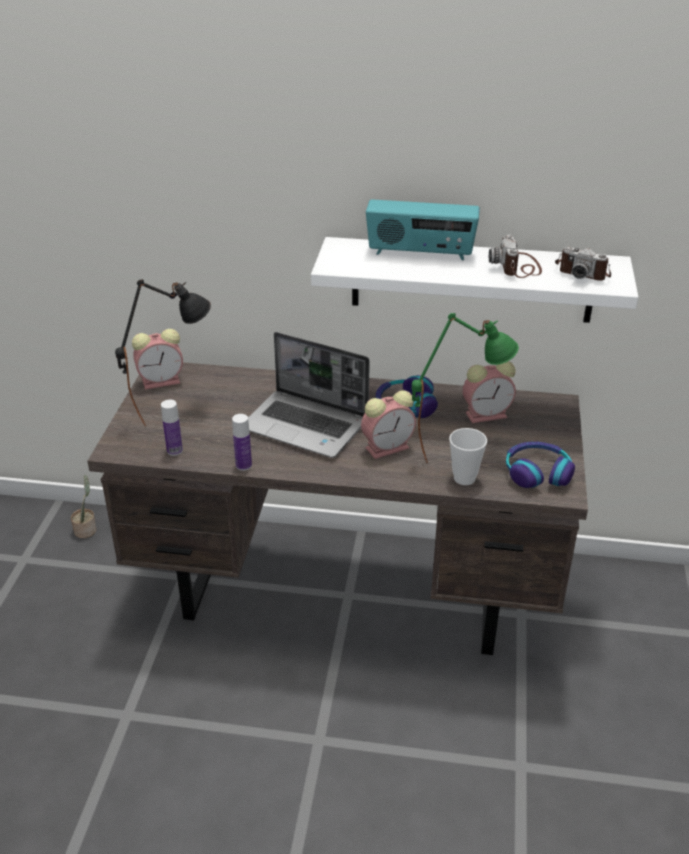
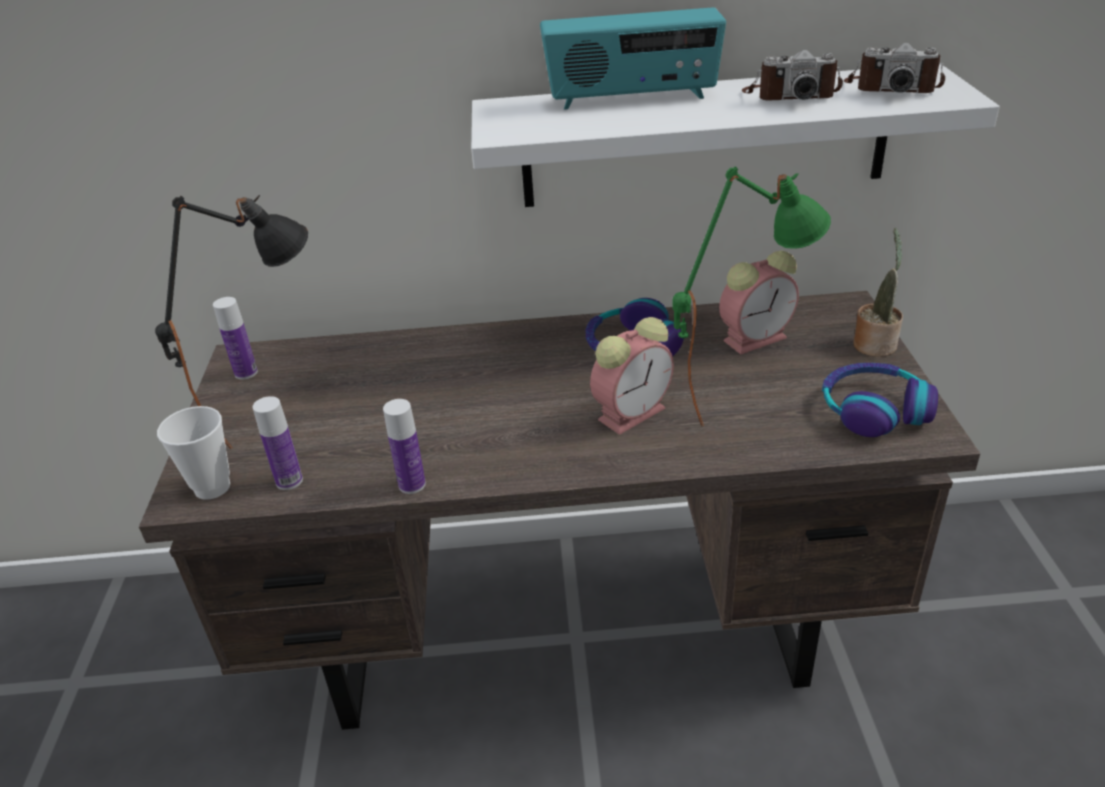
camera: 10 degrees left, 0 degrees up
potted plant [71,475,97,538] -> potted plant moved to [853,228,903,357]
alarm clock [132,329,183,390] -> bottle [213,297,258,380]
laptop [248,332,370,458] -> none
cup [449,428,487,485] -> cup moved to [157,406,230,500]
camera [489,234,542,278] -> camera turned 75 degrees counterclockwise [742,50,843,100]

